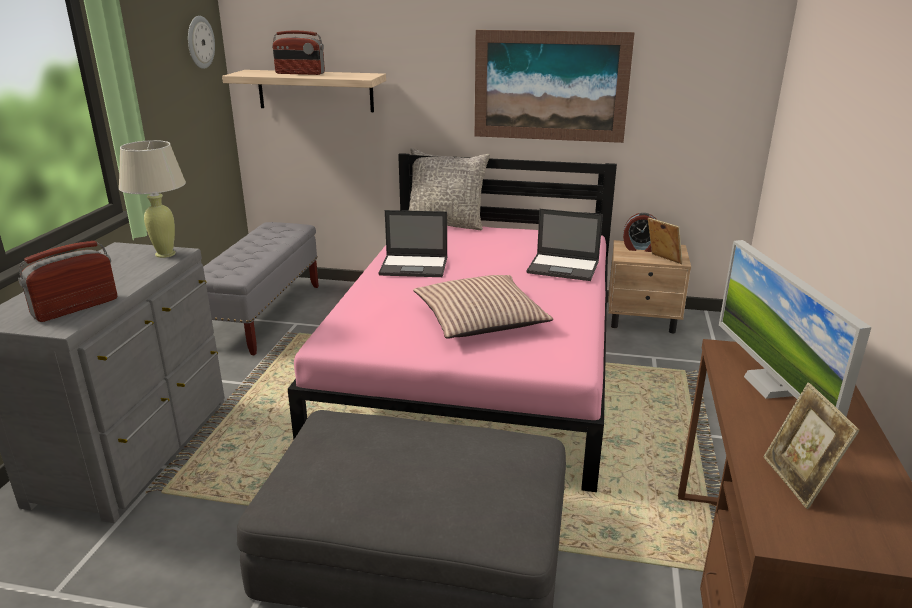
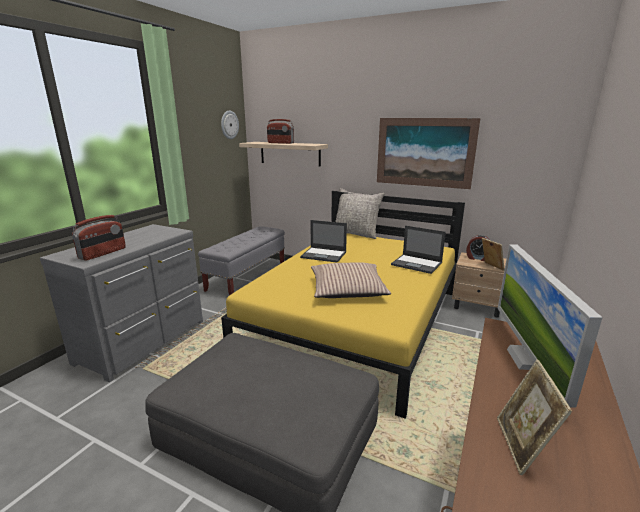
camera: 15 degrees right, 5 degrees down
radio [18,241,117,322] -> radio turned 150 degrees clockwise [72,215,126,261]
beige table lamp [119,140,186,258] -> none
pink bed [288,153,617,492] -> yellow bed [221,191,465,419]

